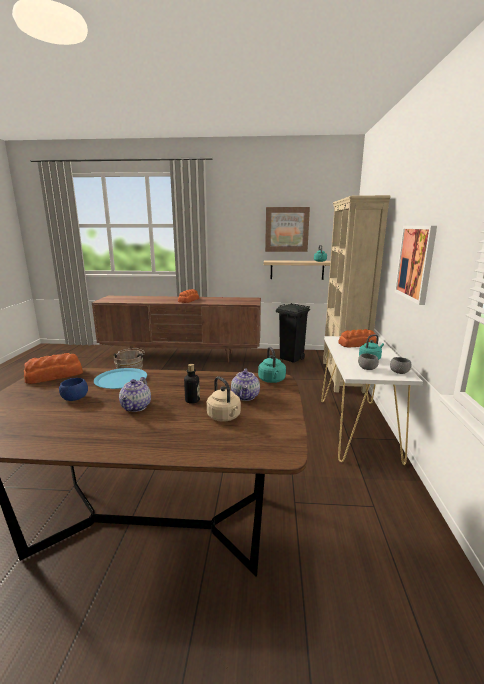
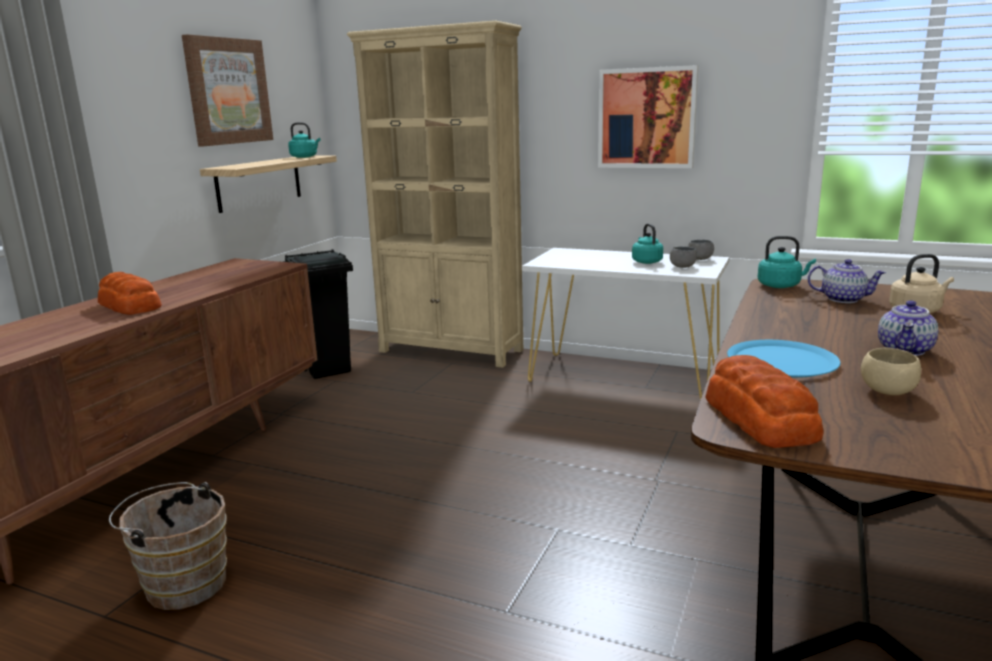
camera: 70 degrees left, 0 degrees up
blue bowl [59,378,88,401] -> beige bowl [861,347,921,395]
teapot [119,377,151,412] -> teapot turned 90 degrees clockwise [878,300,938,356]
bottle [184,364,200,404] -> none
bread [338,329,377,348] -> none

